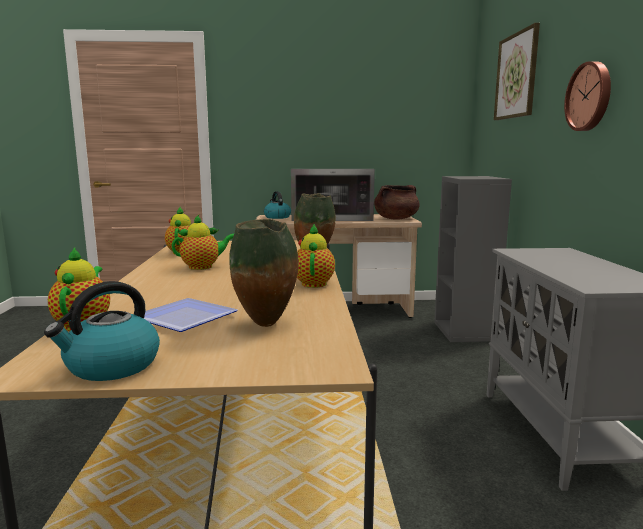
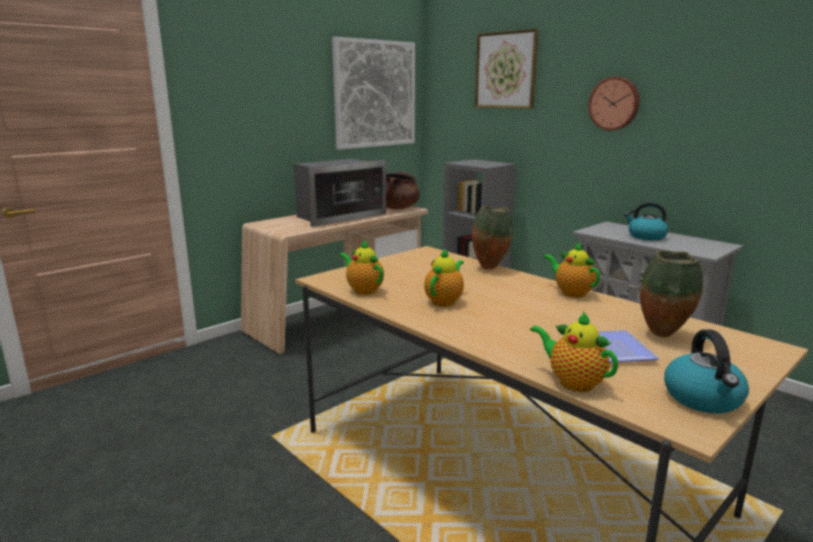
camera: 40 degrees left, 5 degrees up
kettle [264,191,291,219] -> kettle moved to [624,202,668,240]
none -> picture [332,37,415,150]

